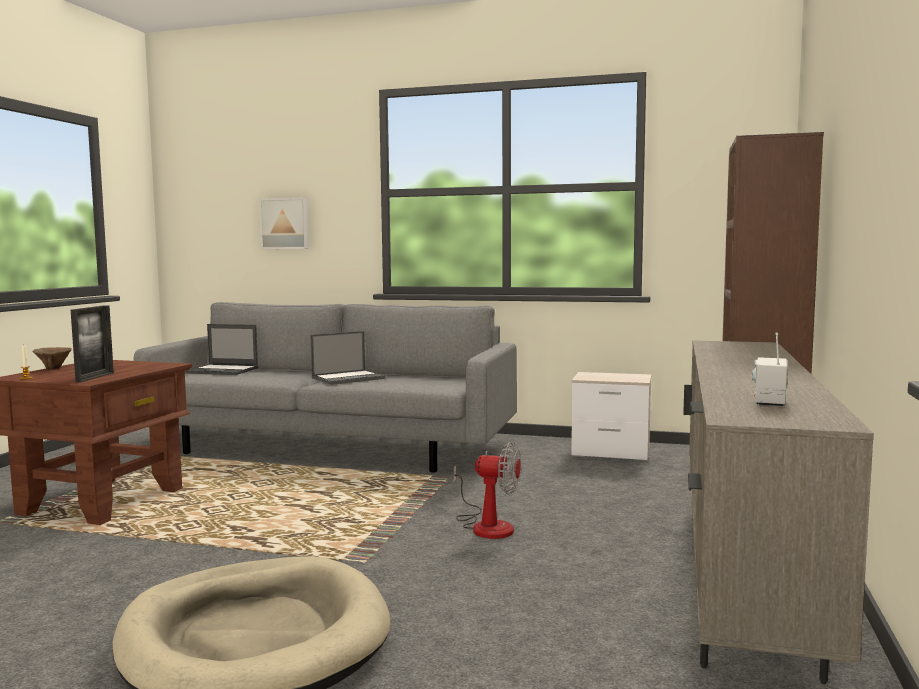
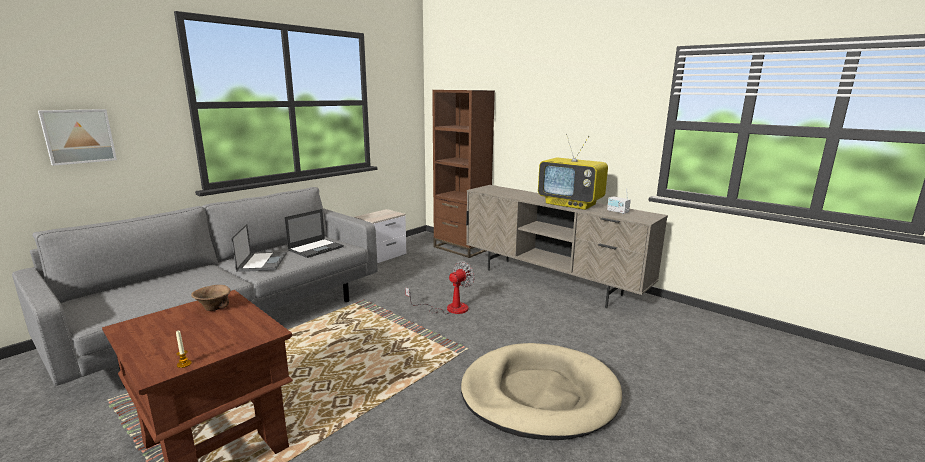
camera: 65 degrees left, 10 degrees up
brown bowl [32,347,72,370] -> brown bowl moved to [191,285,231,311]
picture frame [71,305,114,382] -> none
laptop [186,324,258,375] -> laptop moved to [284,209,344,258]
none -> television [538,134,608,210]

